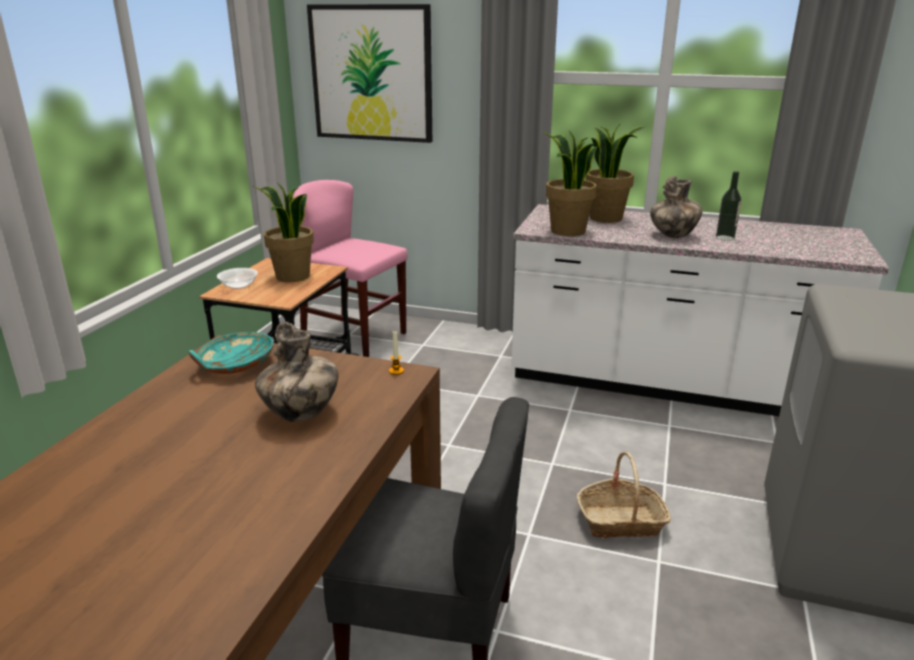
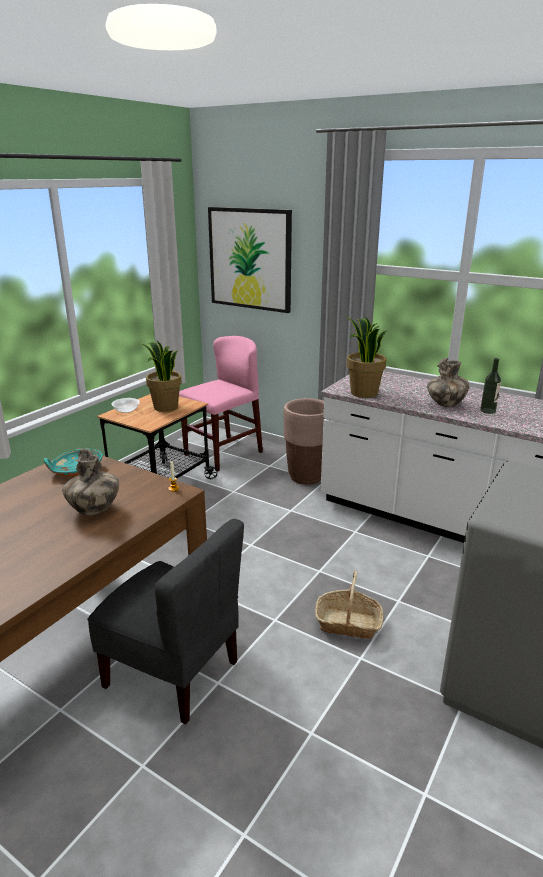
camera: 15 degrees right, 0 degrees up
pink chair [293,180,407,357] -> pink chair turned 90 degrees clockwise [179,336,263,472]
potted plant [586,123,646,223] -> none
none -> brown planter [283,398,325,484]

